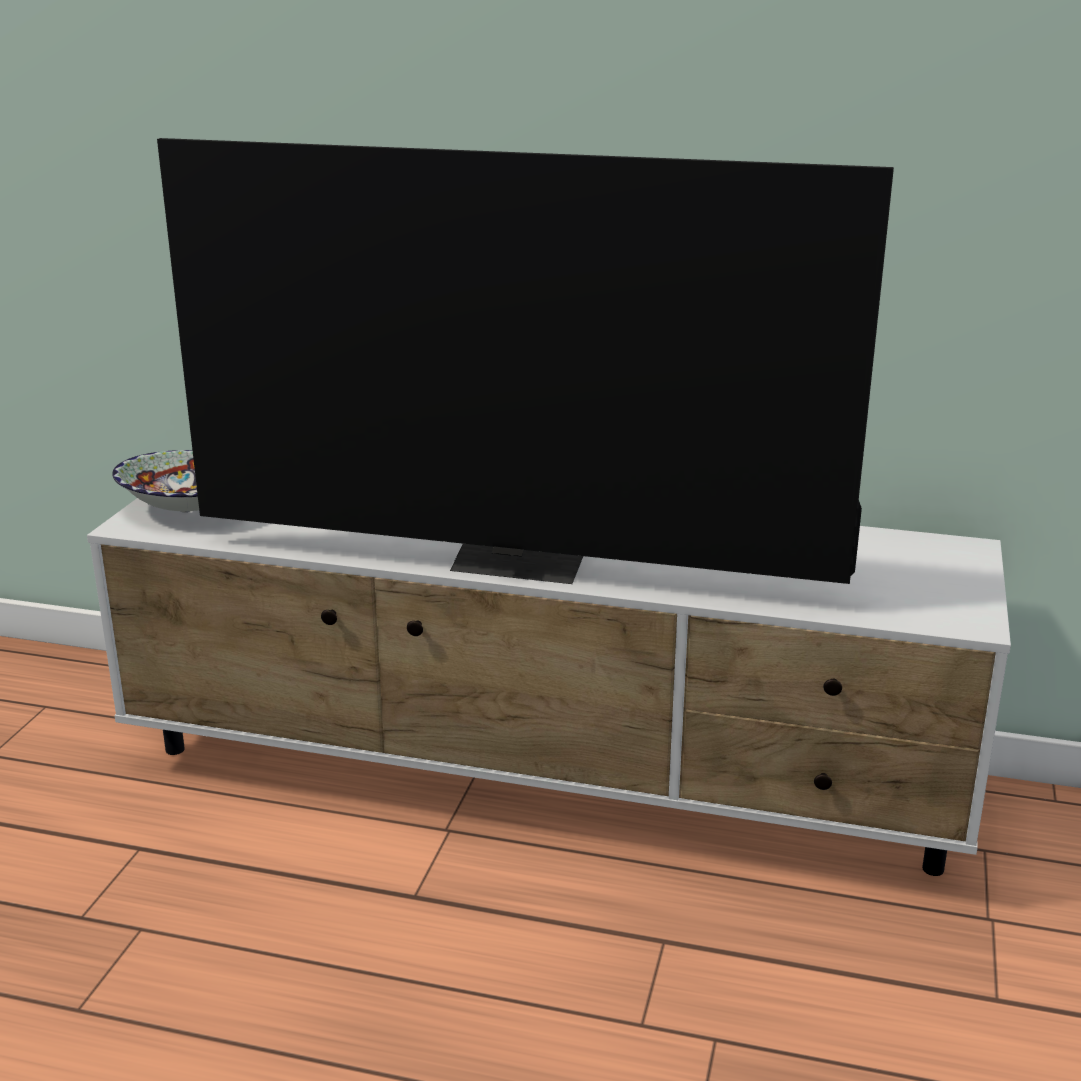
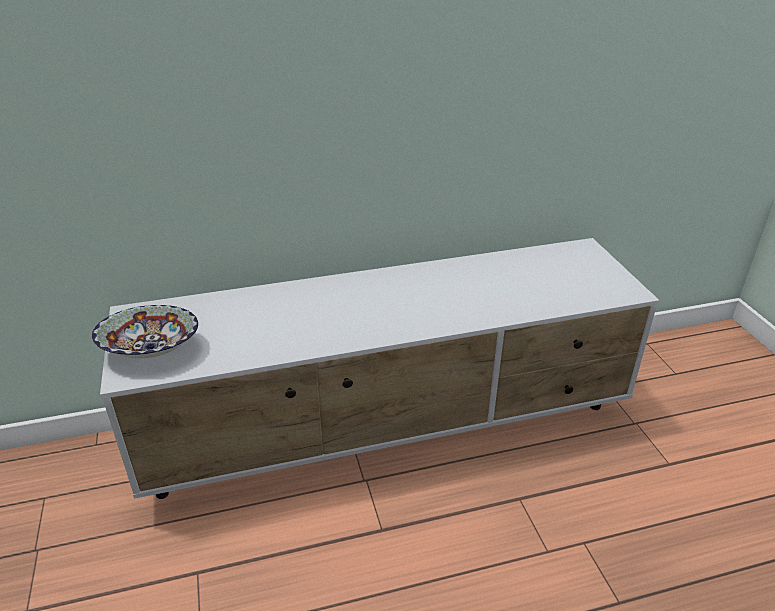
camera: 30 degrees left, 10 degrees up
television [157,138,894,584] -> none

